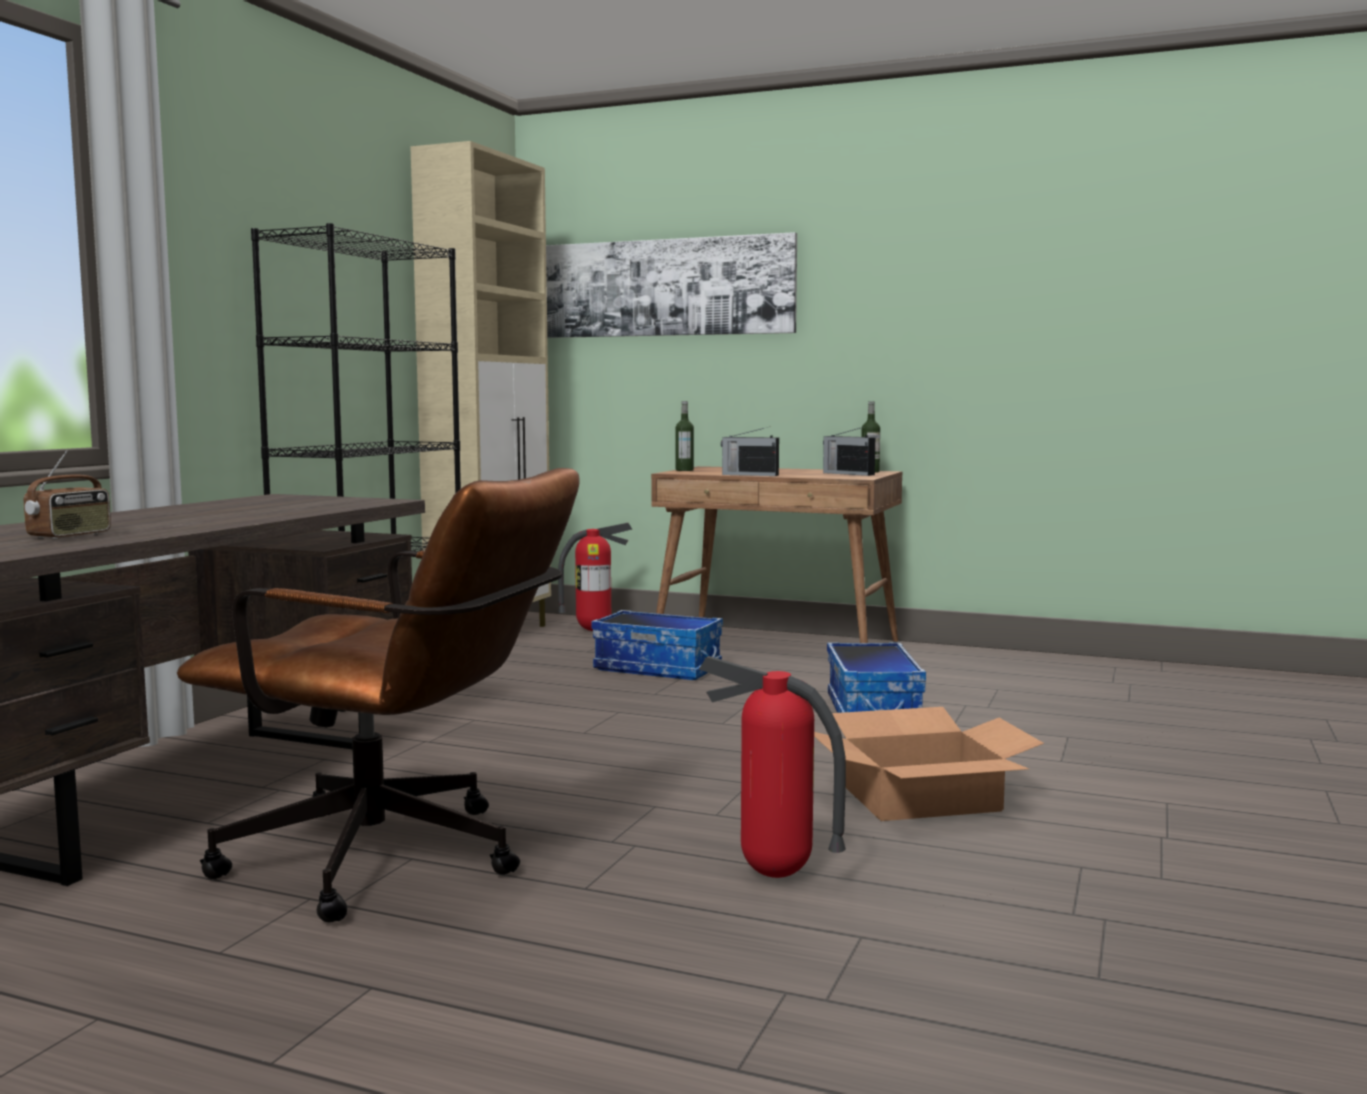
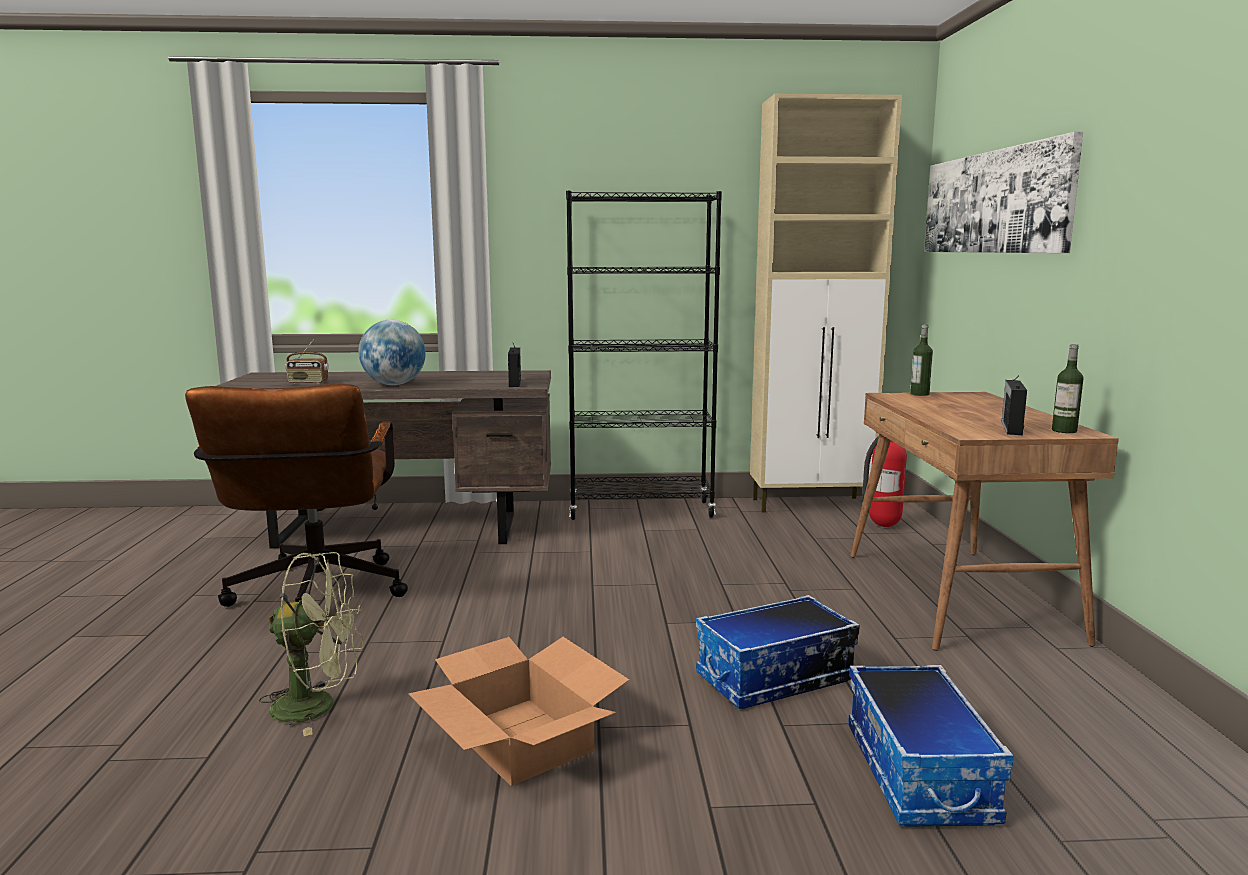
camera: 65 degrees right, 5 degrees up
storage box [591,610,723,680] -> storage box moved to [848,665,1014,827]
fire extinguisher [699,656,846,878] -> green fan [259,552,364,736]
radio [721,427,779,476] -> radio moved to [508,344,521,387]
none -> globe [358,320,426,385]

